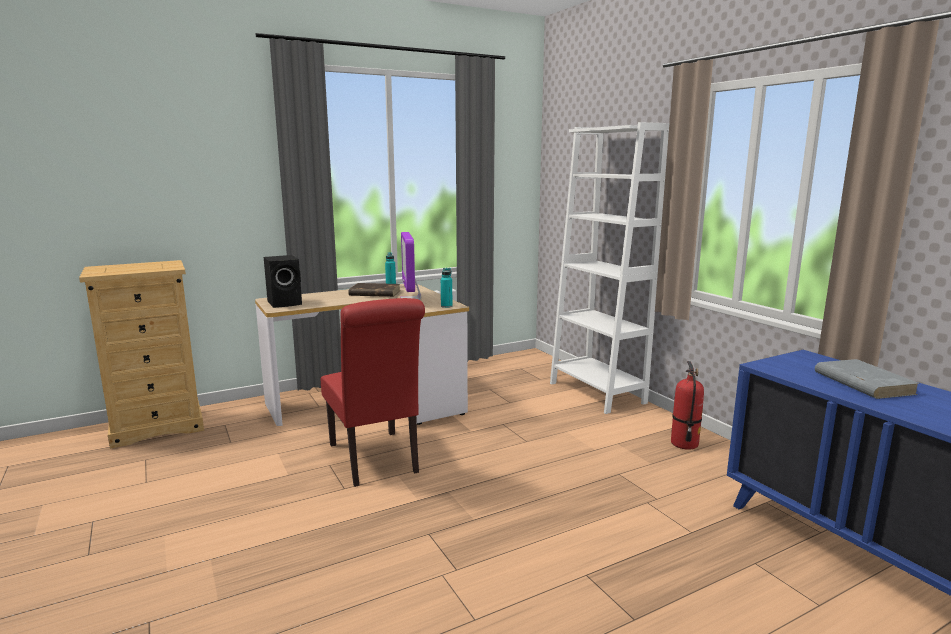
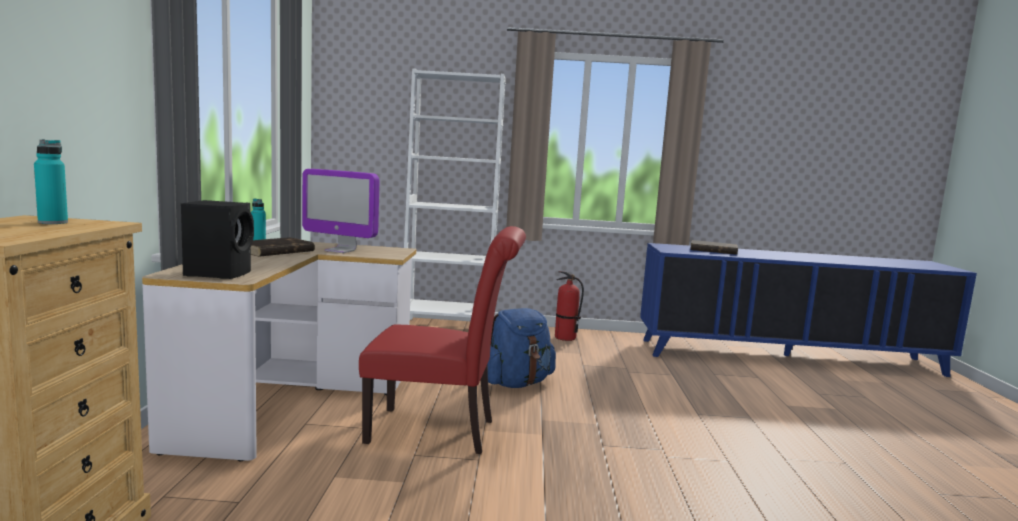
camera: 60 degrees left, 5 degrees down
turquoise bottle [441,268,453,308] -> turquoise bottle moved to [34,139,68,224]
grey book [815,359,920,399] -> brown book [690,240,738,255]
none -> blue backpack [488,308,556,388]

